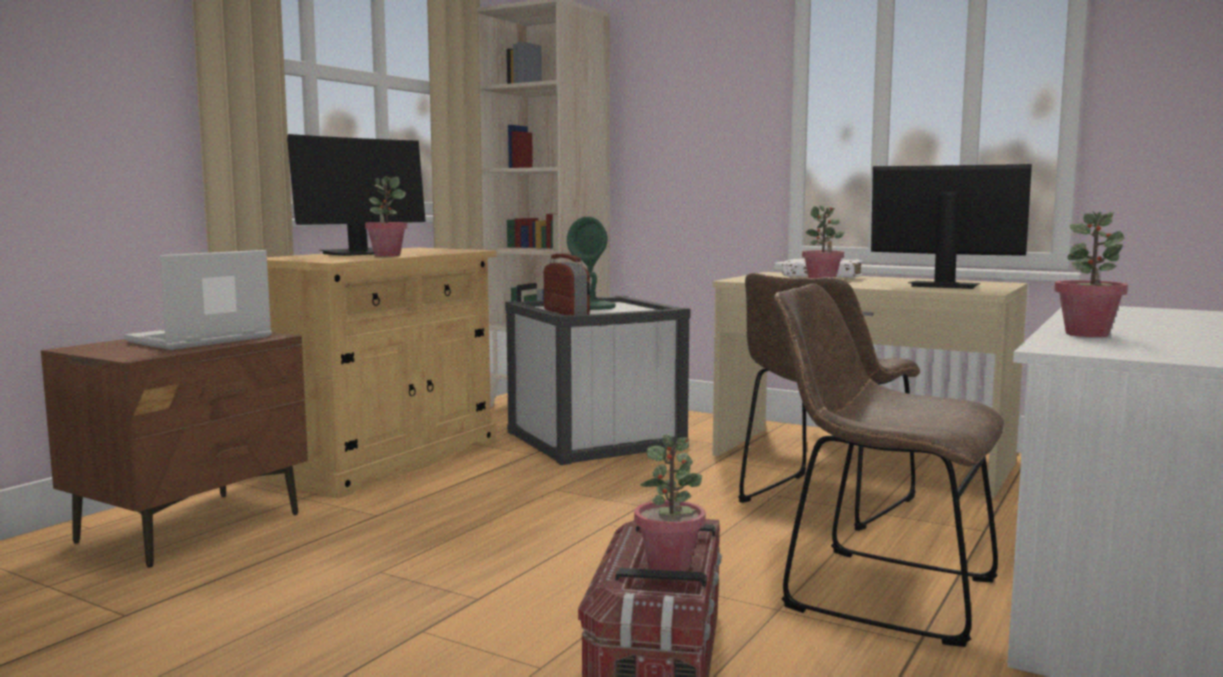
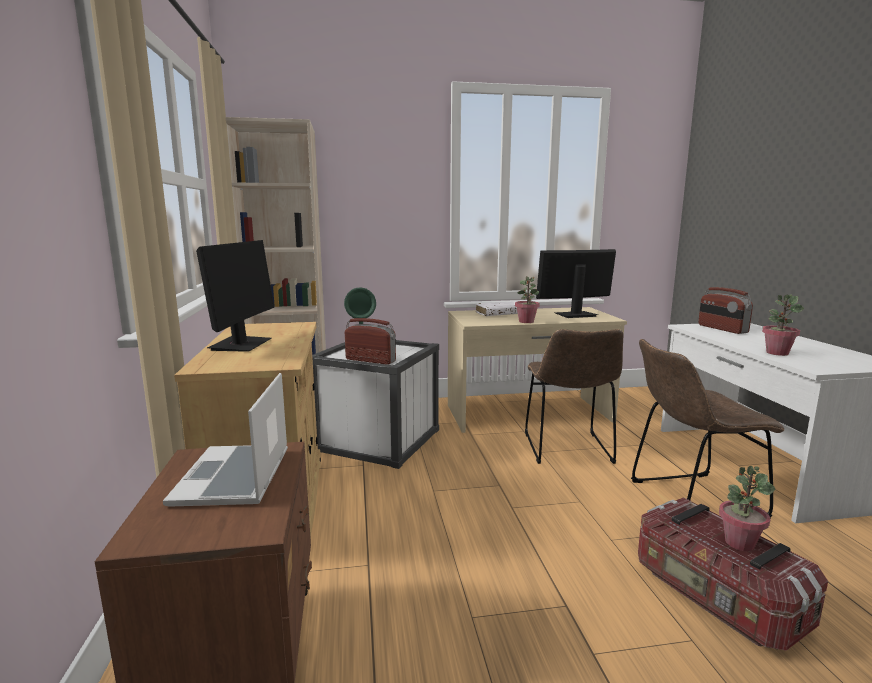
camera: 40 degrees left, 5 degrees up
potted plant [365,176,408,257] -> none
none -> radio [698,287,753,334]

